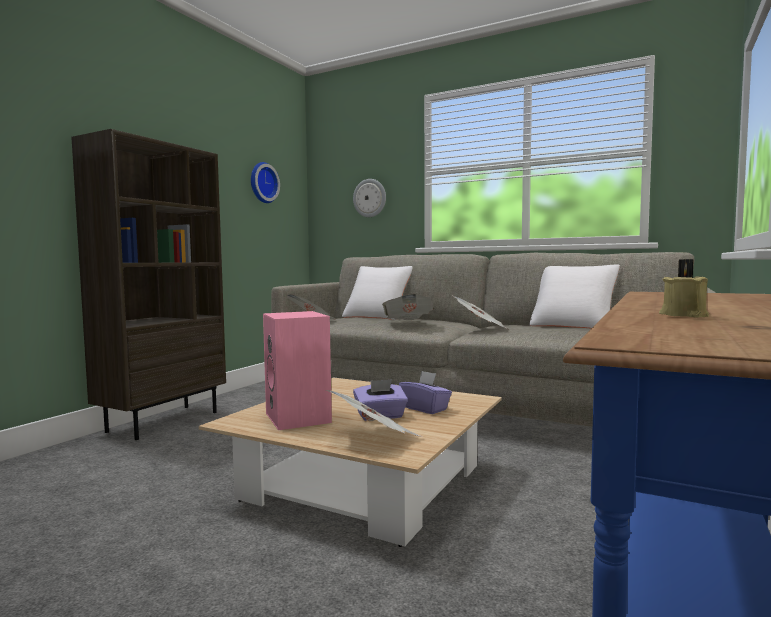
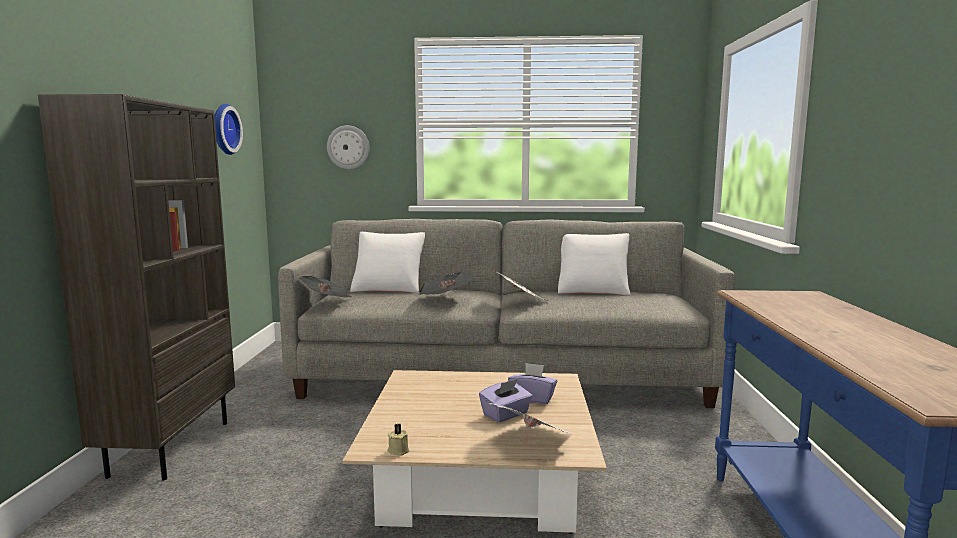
camera: 25 degrees left, 5 degrees up
pink speaker [263,311,332,430] -> none
beige candle [659,259,709,317] -> beige candle moved to [388,424,409,456]

